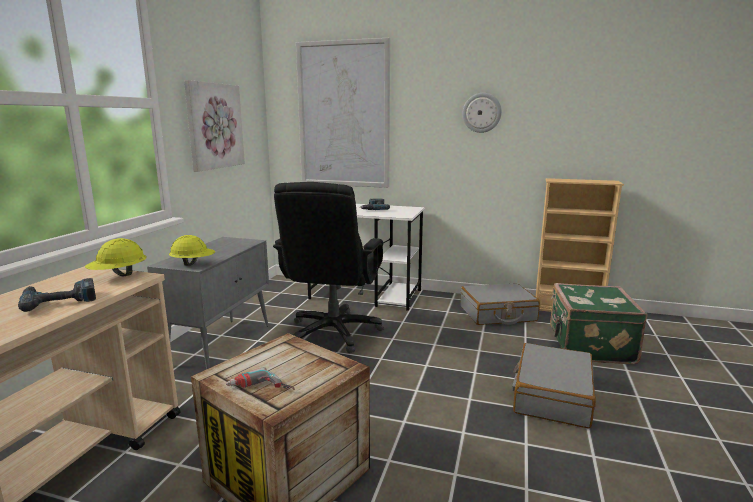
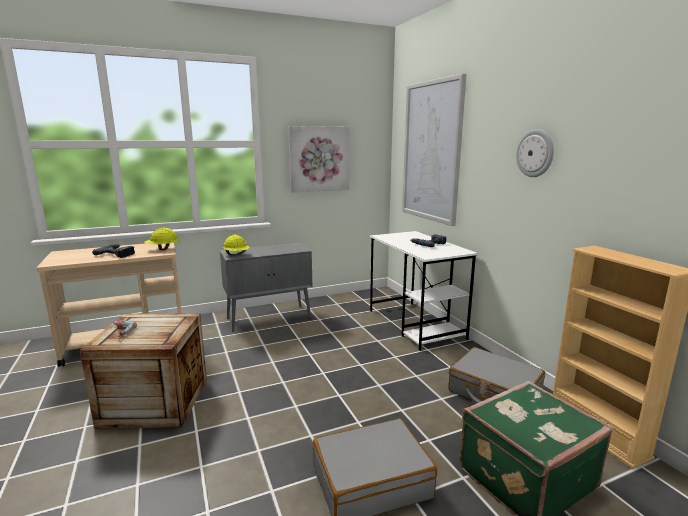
camera: 50 degrees right, 0 degrees up
black office chair [273,182,384,353] -> none

